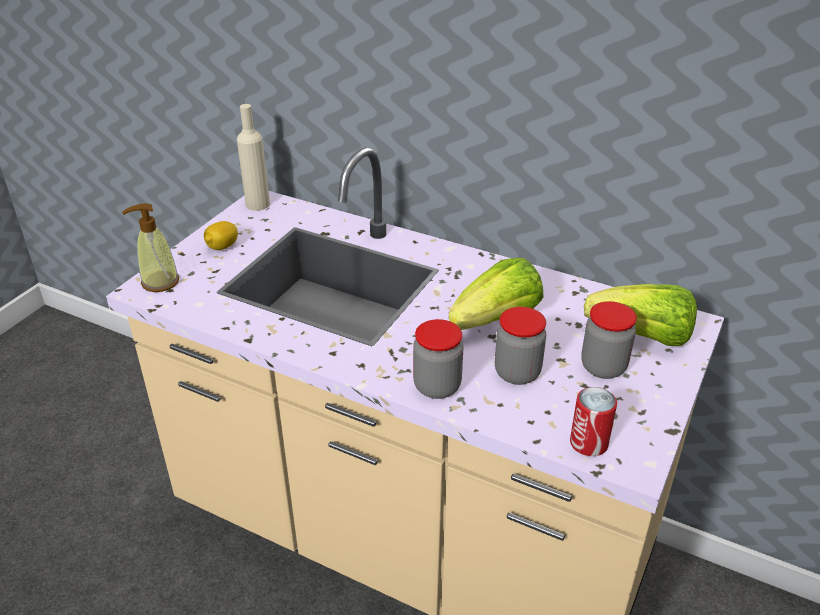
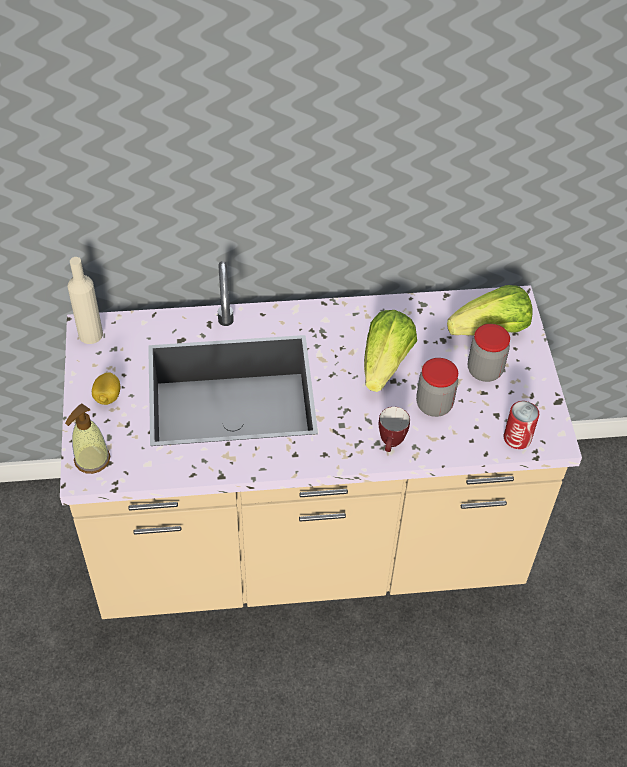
camera: 35 degrees left, 15 degrees up
jar [413,319,463,399] -> mug [379,407,410,452]

